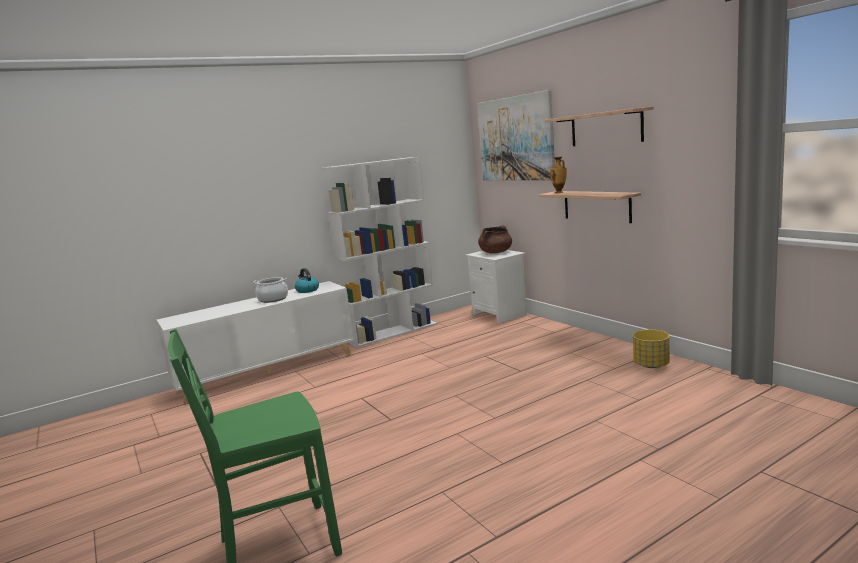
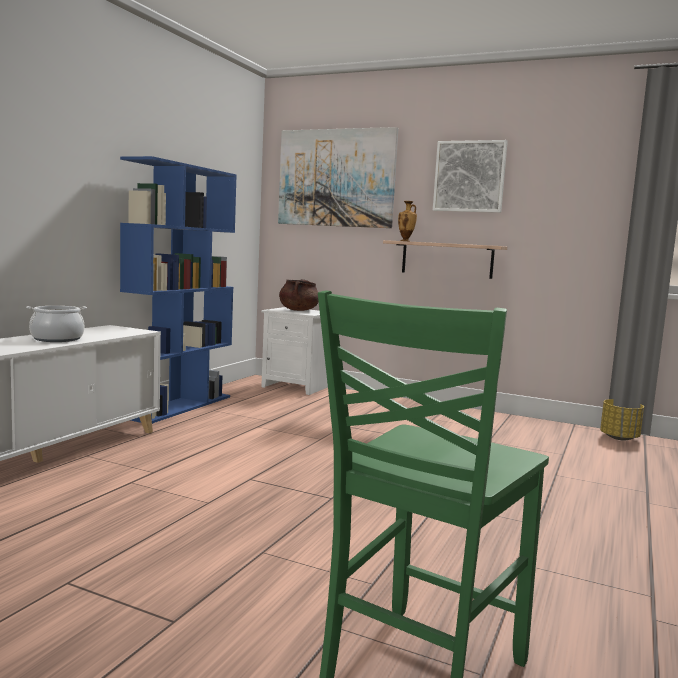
camera: 35 degrees left, 5 degrees down
kettle [295,268,319,293] -> none
white bookcase [321,157,437,348] -> blue bookcase [120,156,237,424]
shelf [545,107,654,146] -> picture [433,140,508,213]
yellow planter [633,330,670,368] -> yellow planter moved to [600,399,644,440]

